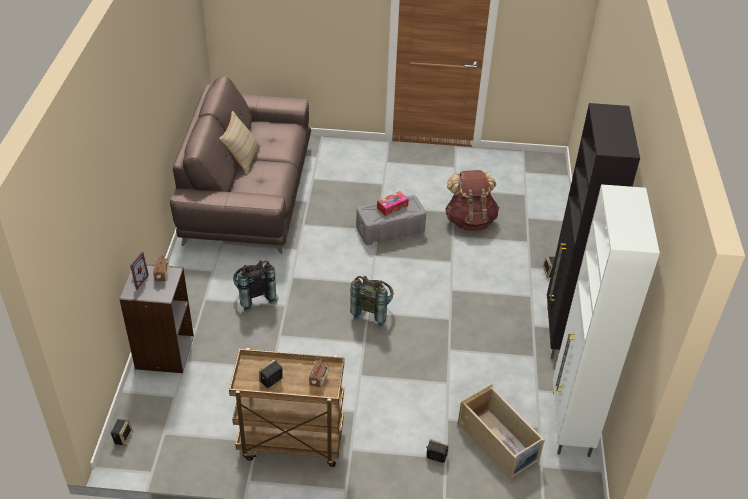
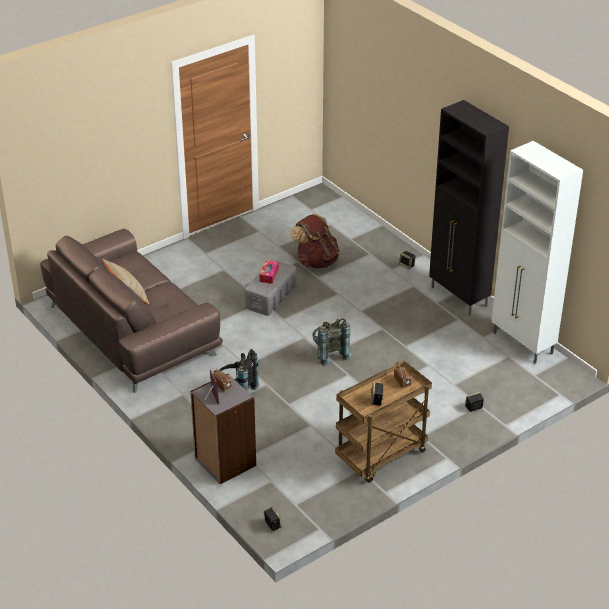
camera: 40 degrees left, 5 degrees down
beige storage box [458,384,545,480] -> none

